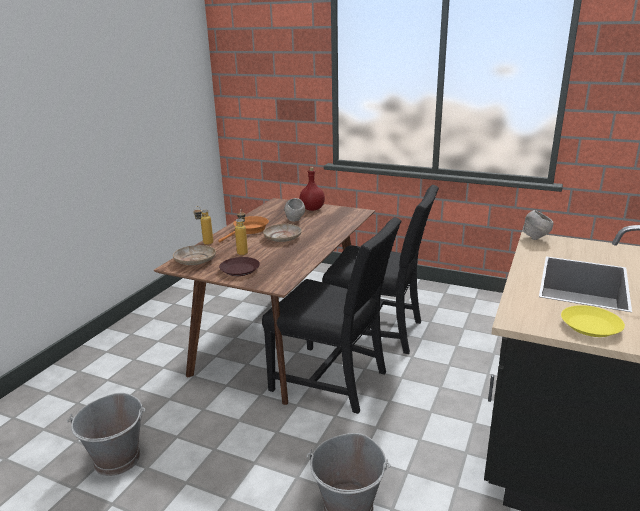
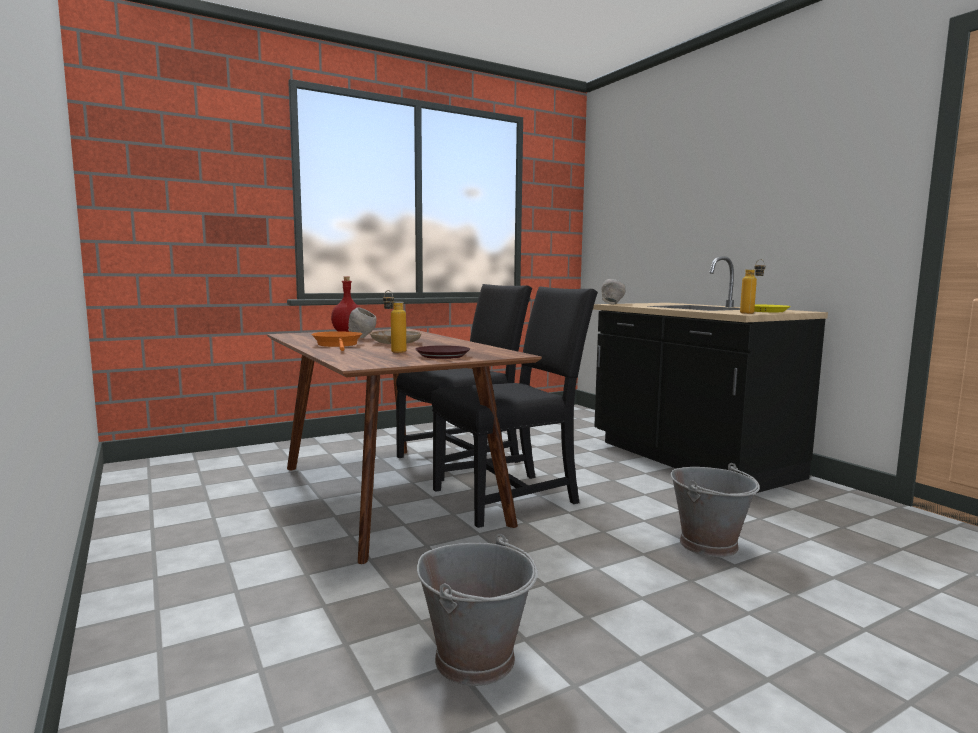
camera: 55 degrees left, 15 degrees down
beige plate [173,245,216,265] -> none
bottle [193,206,213,245] -> bottle moved to [740,259,765,314]

